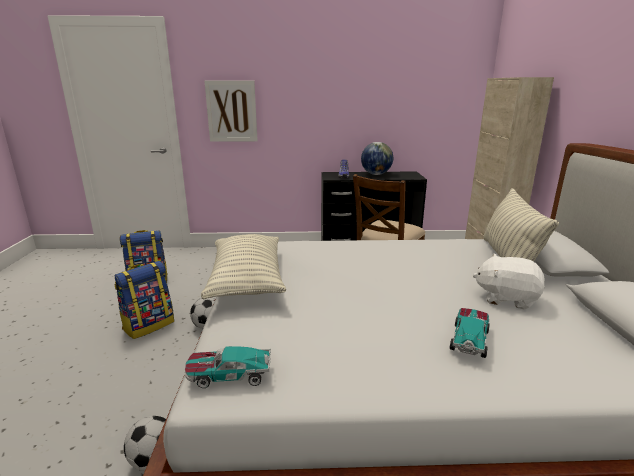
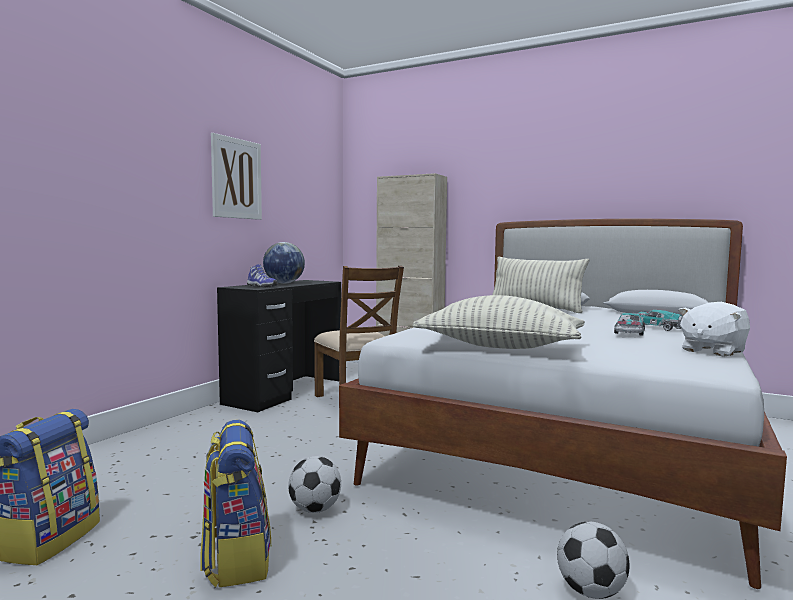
camera: 60 degrees left, 15 degrees down
toy car [185,346,271,388] -> toy car moved to [614,313,645,336]
picture [204,80,258,142] -> picture moved to [211,133,262,220]
white plush toy [473,254,545,310] -> white plush toy moved to [678,302,750,357]

